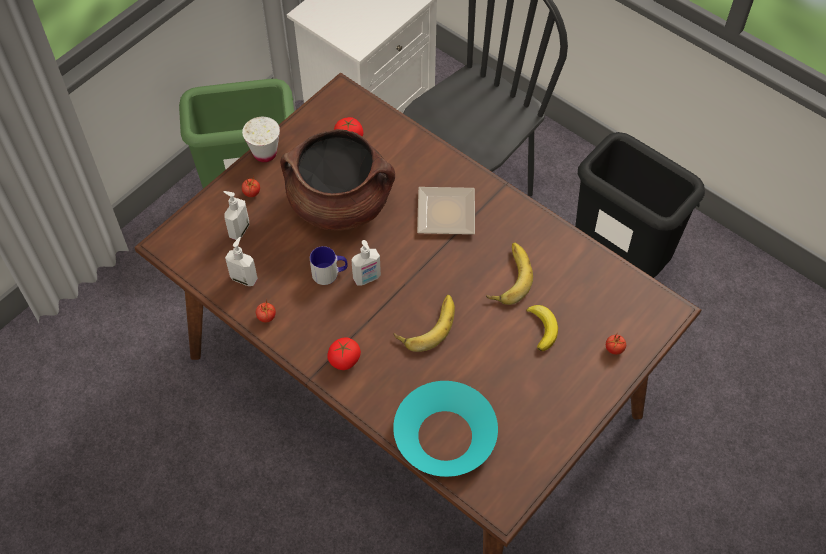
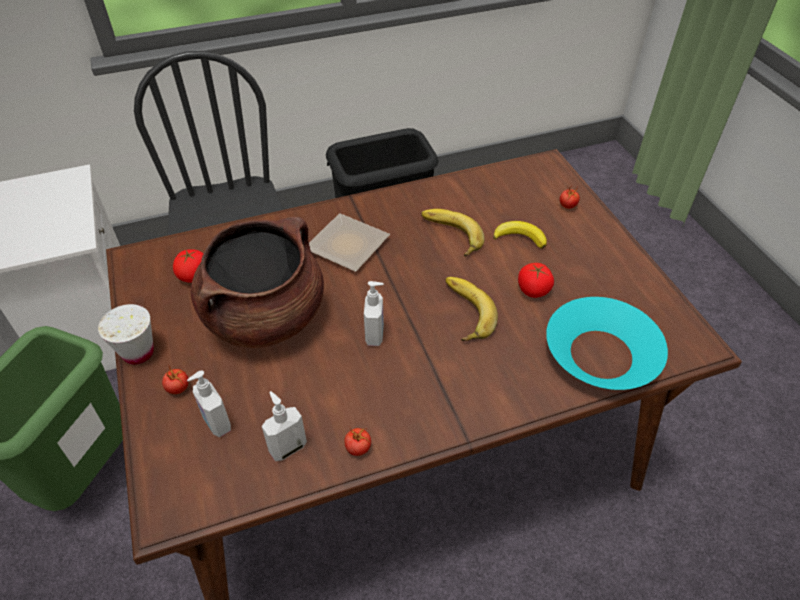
camera: 60 degrees left, 10 degrees down
mug [310,246,348,285] -> none
tomato [327,338,361,370] -> tomato moved to [518,263,554,298]

